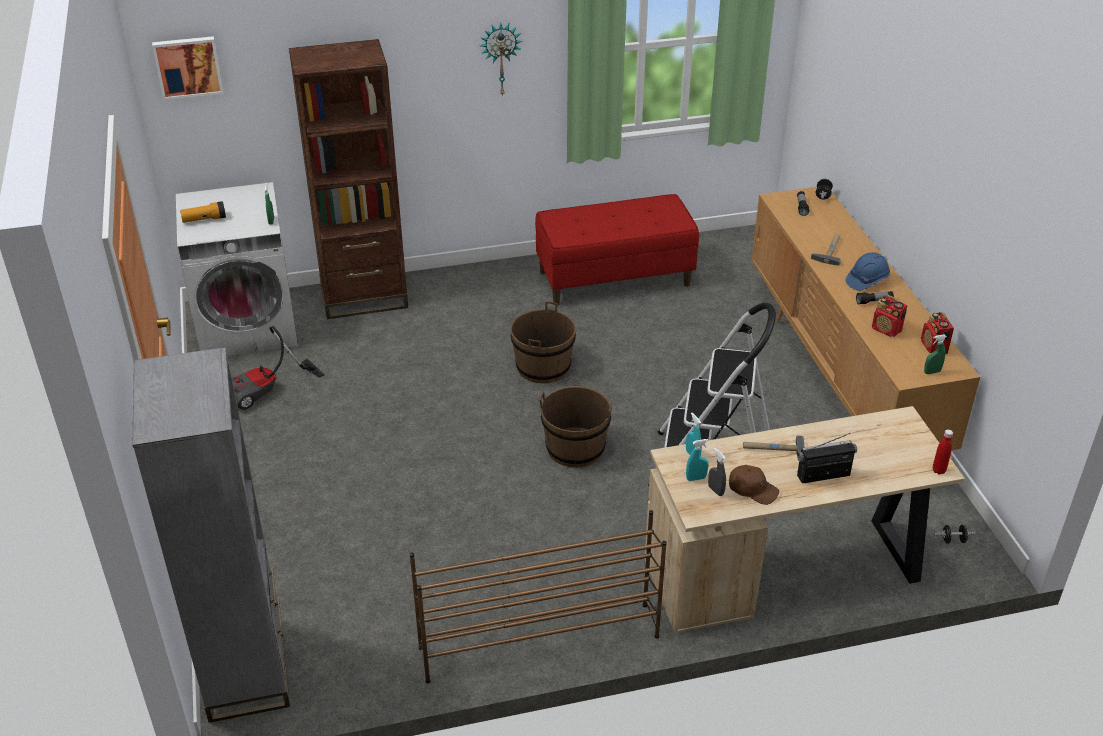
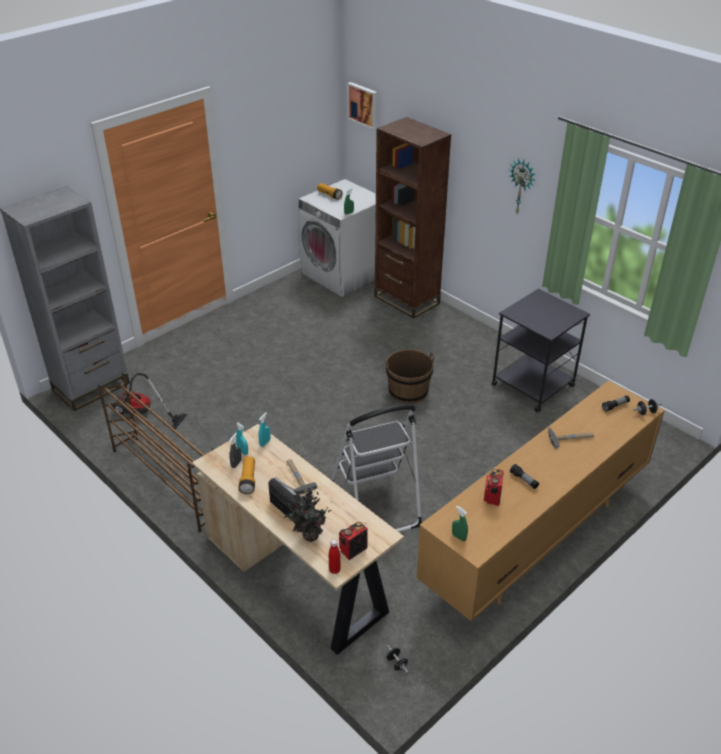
camera: 60 degrees right, 0 degrees up
vacuum cleaner [232,326,325,410] -> vacuum cleaner moved to [112,373,187,429]
red bench [535,194,699,305] -> black cart [492,289,590,412]
brown bucket [540,386,613,467] -> none
brown cap [729,465,779,505] -> flashlight [239,456,255,494]
blue hard hat [846,252,890,291] -> none
radio [921,312,954,354] -> radio moved to [339,522,367,560]
none -> potted plant [284,487,332,542]

